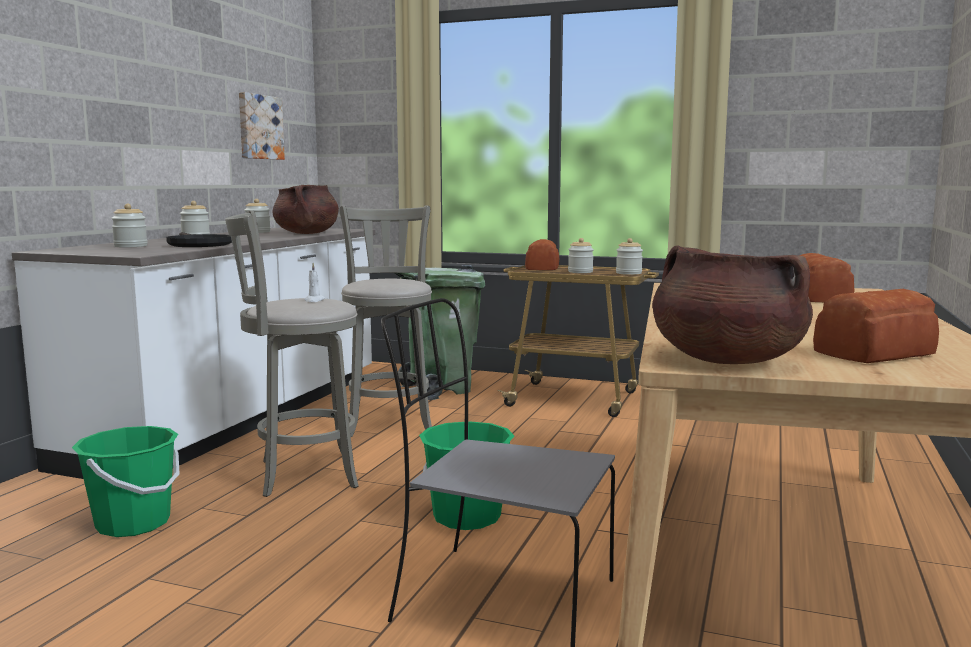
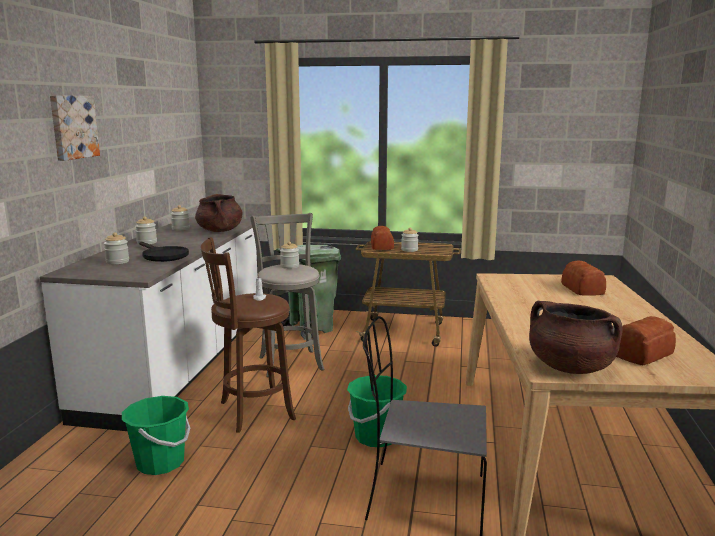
camera: 10 degrees left, 5 degrees up
grey stool [225,211,359,497] -> brown stool [200,237,296,433]
picture [239,92,285,160] -> picture moved to [50,95,100,161]
jar [616,238,643,275] -> jar moved to [280,241,299,269]

